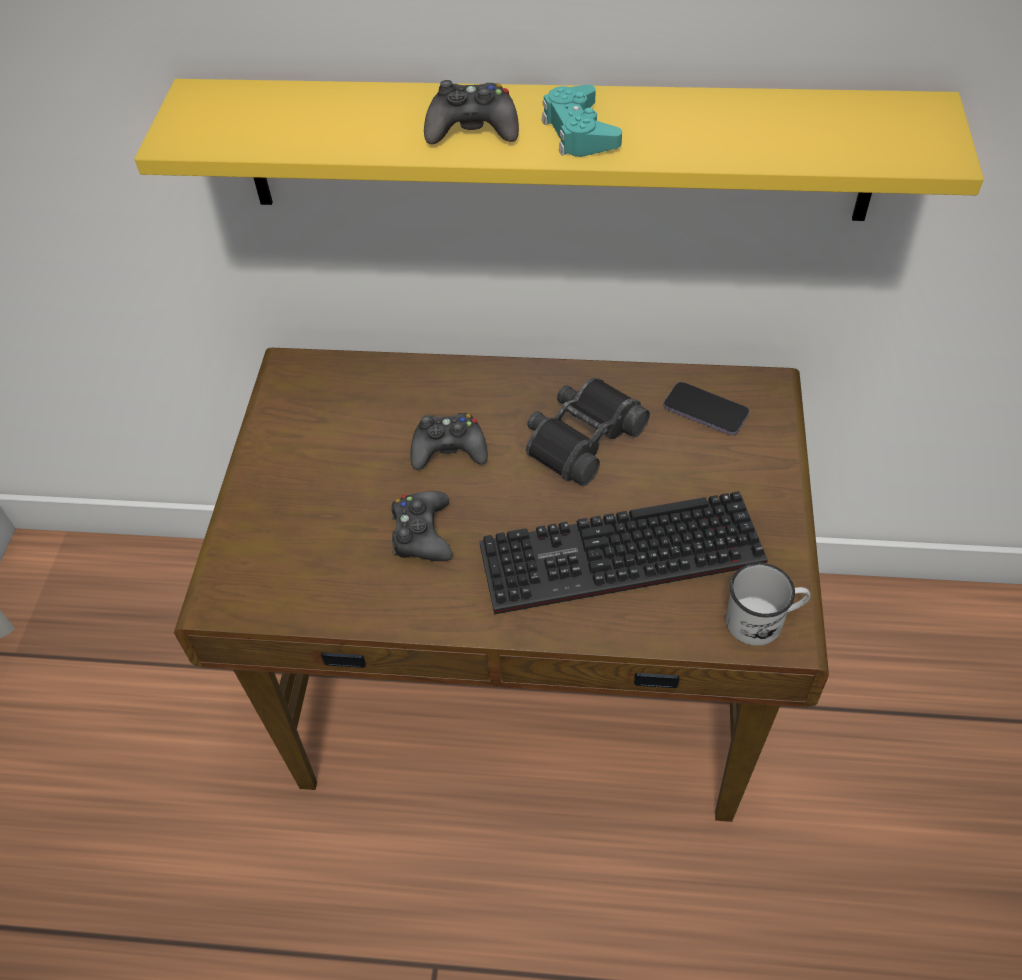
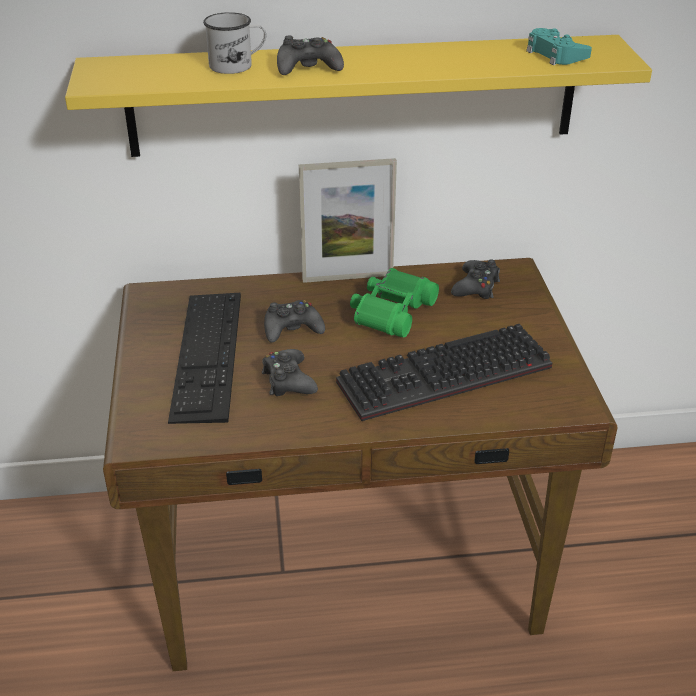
camera: 15 degrees left, 15 degrees down
black binoculars [526,378,650,486] -> green binoculars [350,268,439,338]
turquoise game controller [542,85,622,157] -> turquoise game controller moved to [526,28,592,65]
phone [664,382,749,435] -> black game controller [451,260,500,299]
white mug [726,563,811,646] -> white mug moved to [203,12,266,74]
none -> keyboard [168,293,241,424]
none -> picture frame [299,158,397,283]

